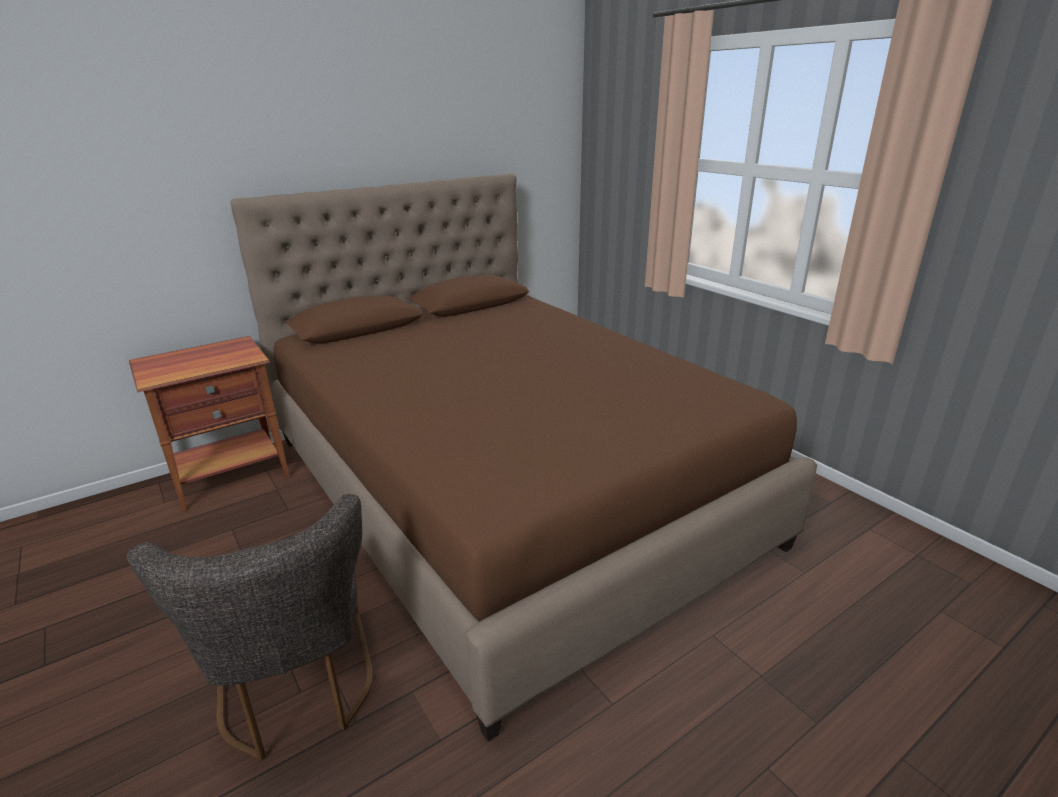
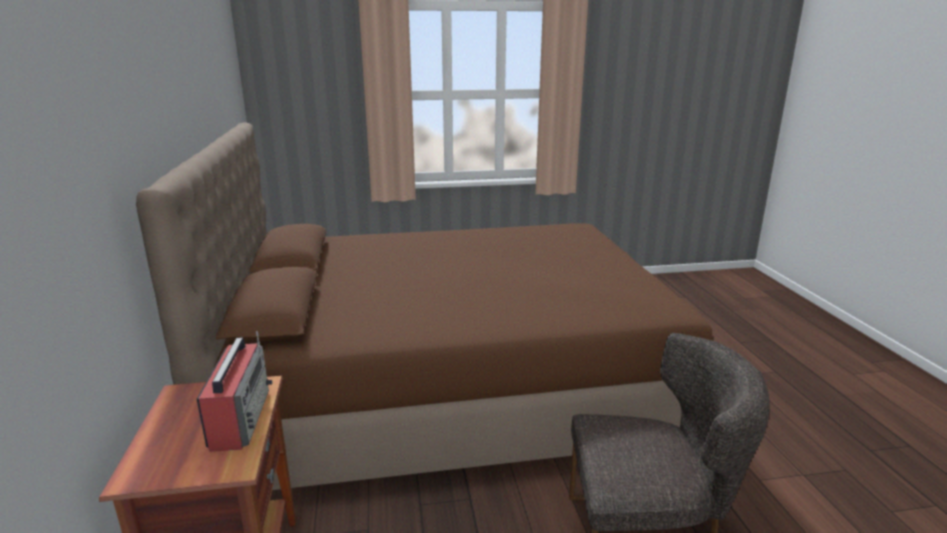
camera: 65 degrees left, 5 degrees down
none -> radio [197,331,272,452]

